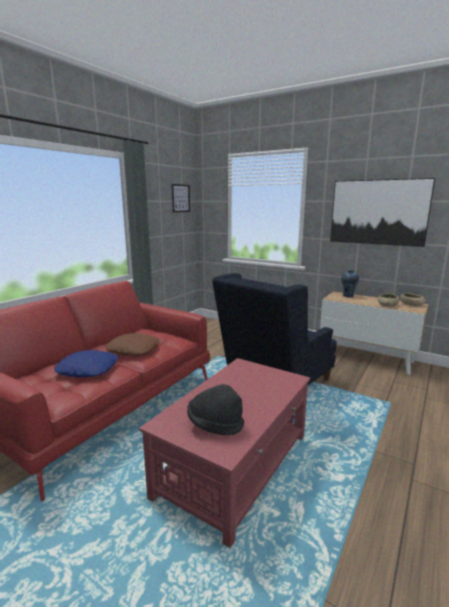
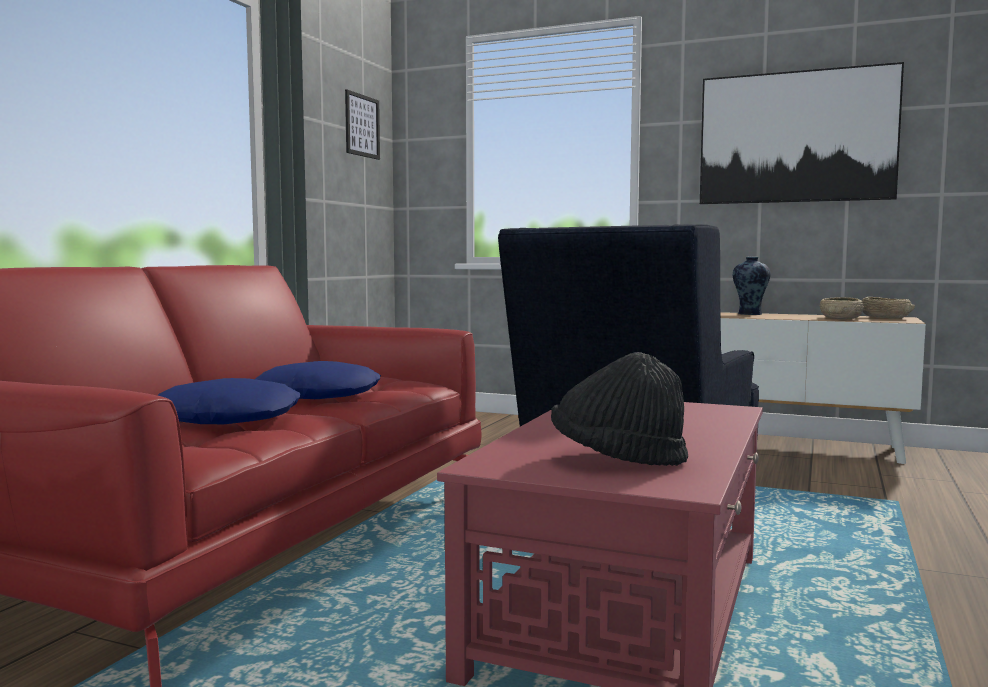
camera: 10 degrees left, 10 degrees down
brown pillow [105,333,160,356] -> blue pillow [255,361,381,399]

